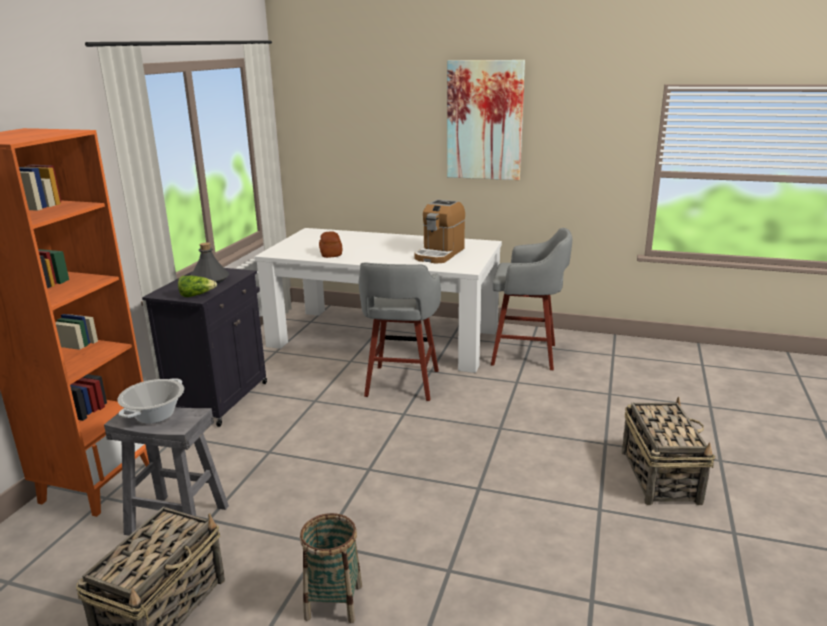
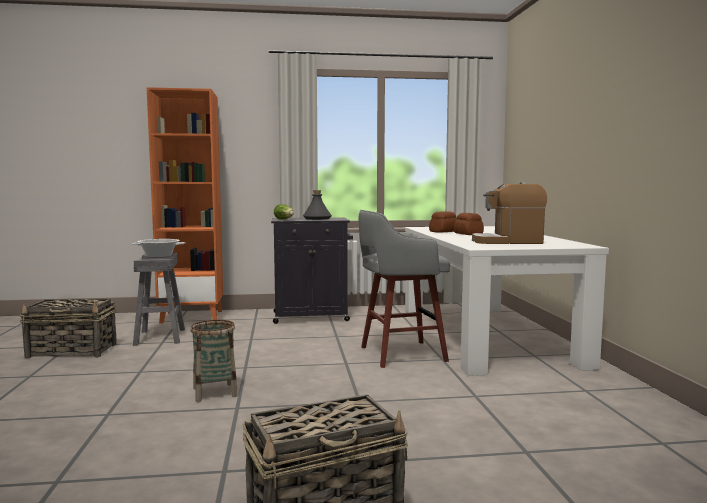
camera: 65 degrees right, 15 degrees down
basket [300,513,362,623] -> basket moved to [190,320,238,402]
picture [447,60,525,180] -> none
grey stool [491,228,572,370] -> none
none -> bread [454,213,484,235]

